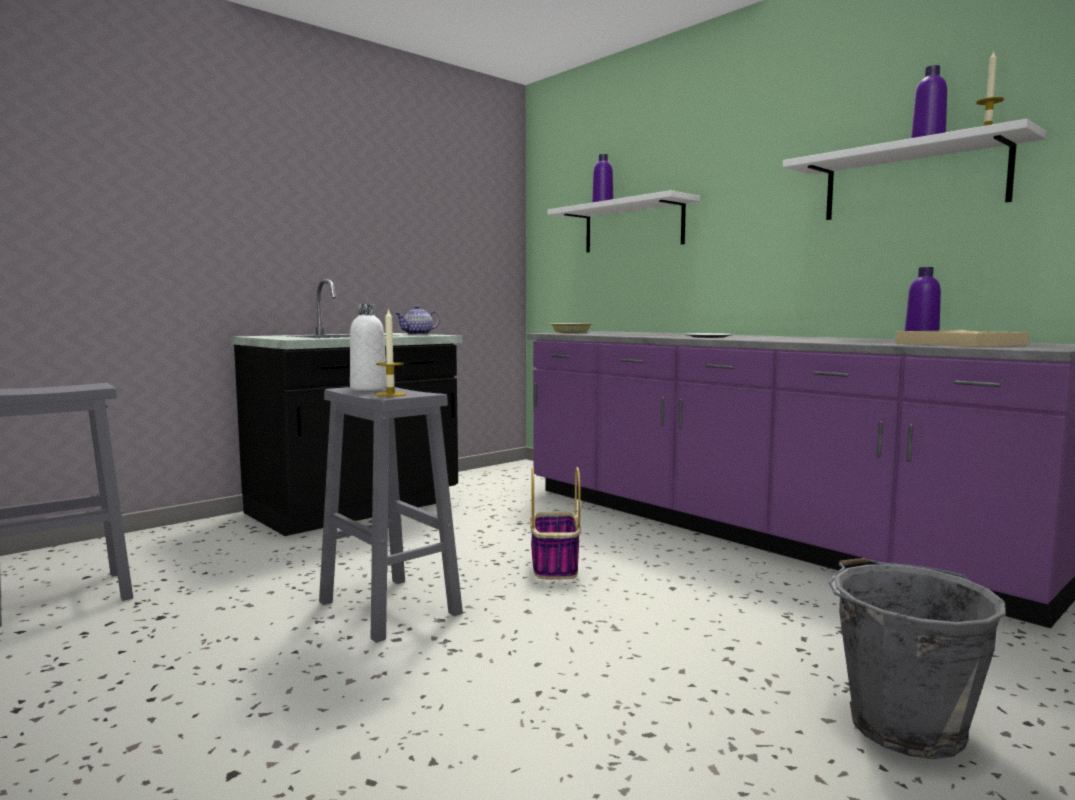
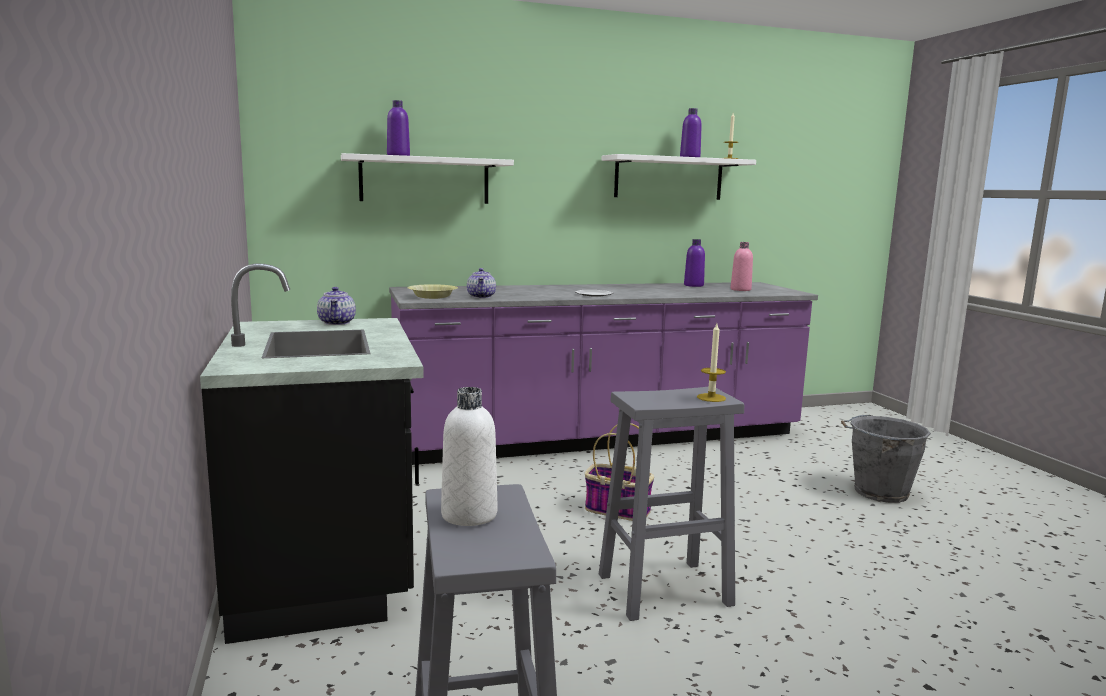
camera: 65 degrees left, 5 degrees up
white bottle [350,304,386,391] -> white bottle moved to [441,387,497,526]
beige tray [895,330,1030,347] -> pink bottle [731,242,753,291]
none -> teapot [467,268,496,298]

